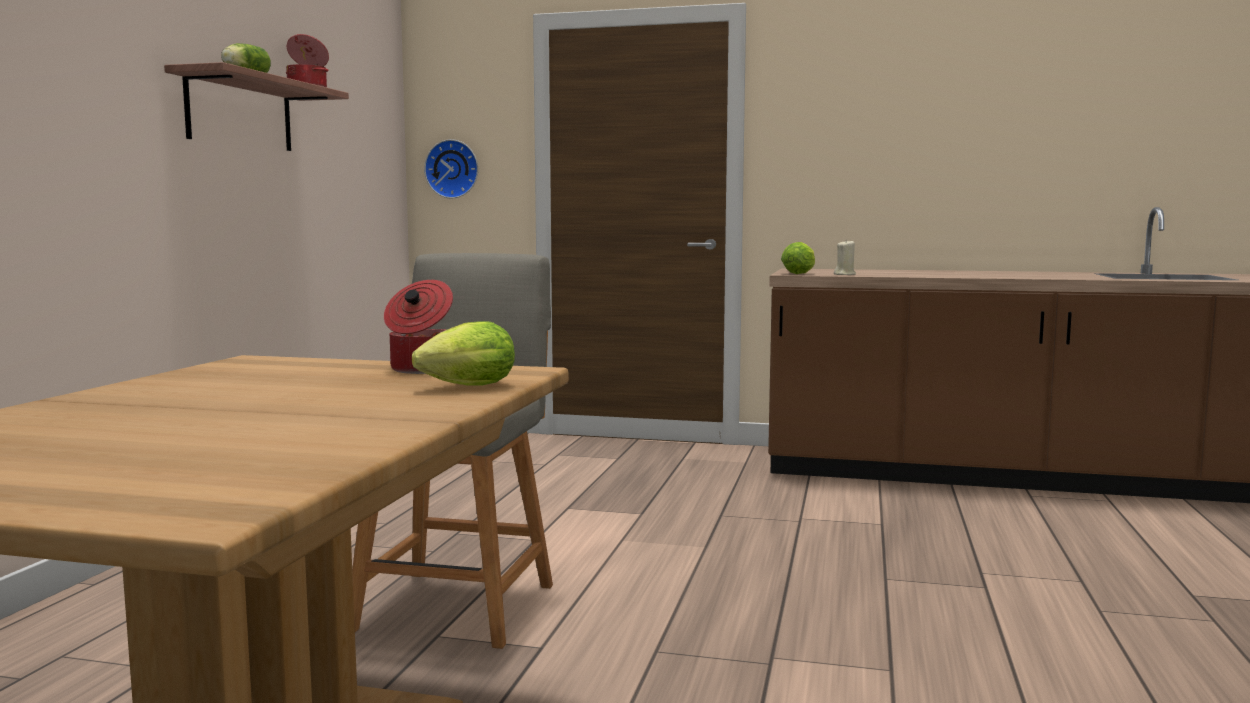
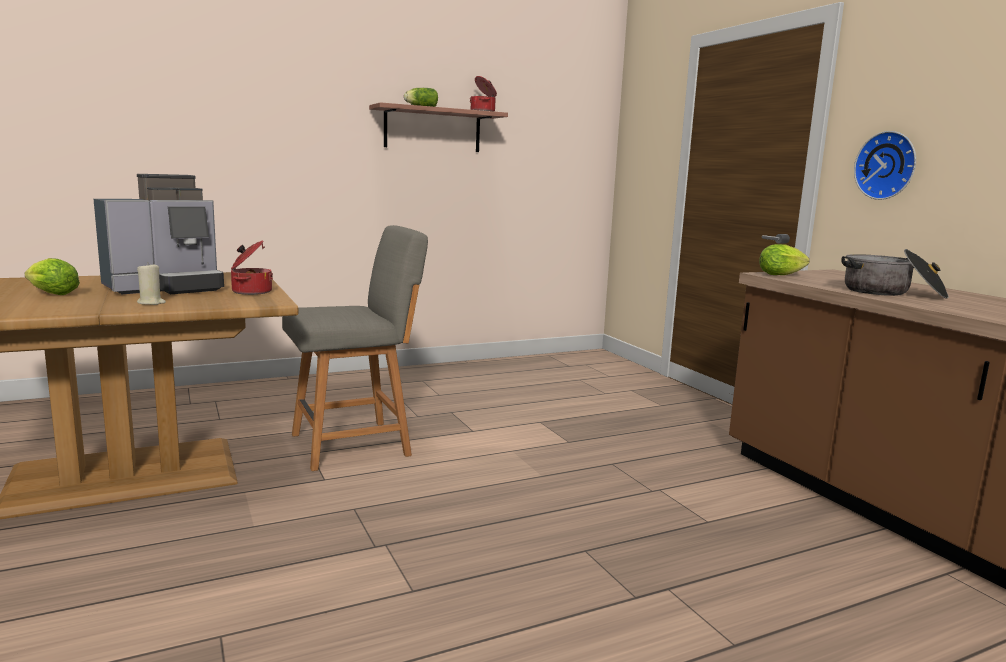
camera: 50 degrees right, 5 degrees up
lettuce [412,321,515,385] -> lettuce moved to [24,258,80,295]
wall clock [424,139,478,198] -> wall clock moved to [854,131,916,200]
beige candle [834,239,856,275] -> beige candle moved to [137,262,166,305]
none -> coffee machine [94,174,224,294]
none -> cooking pot [841,249,949,299]

